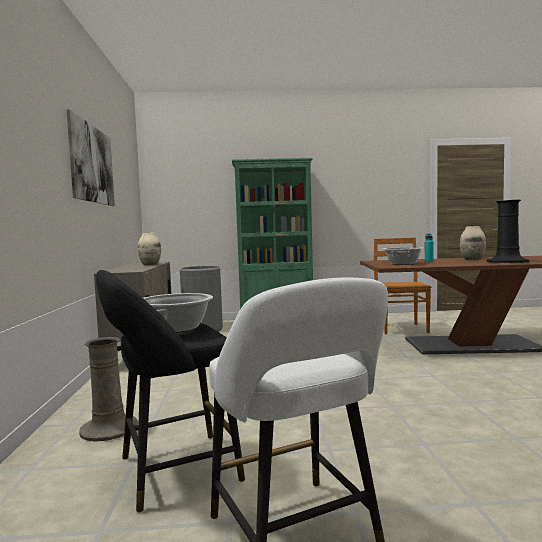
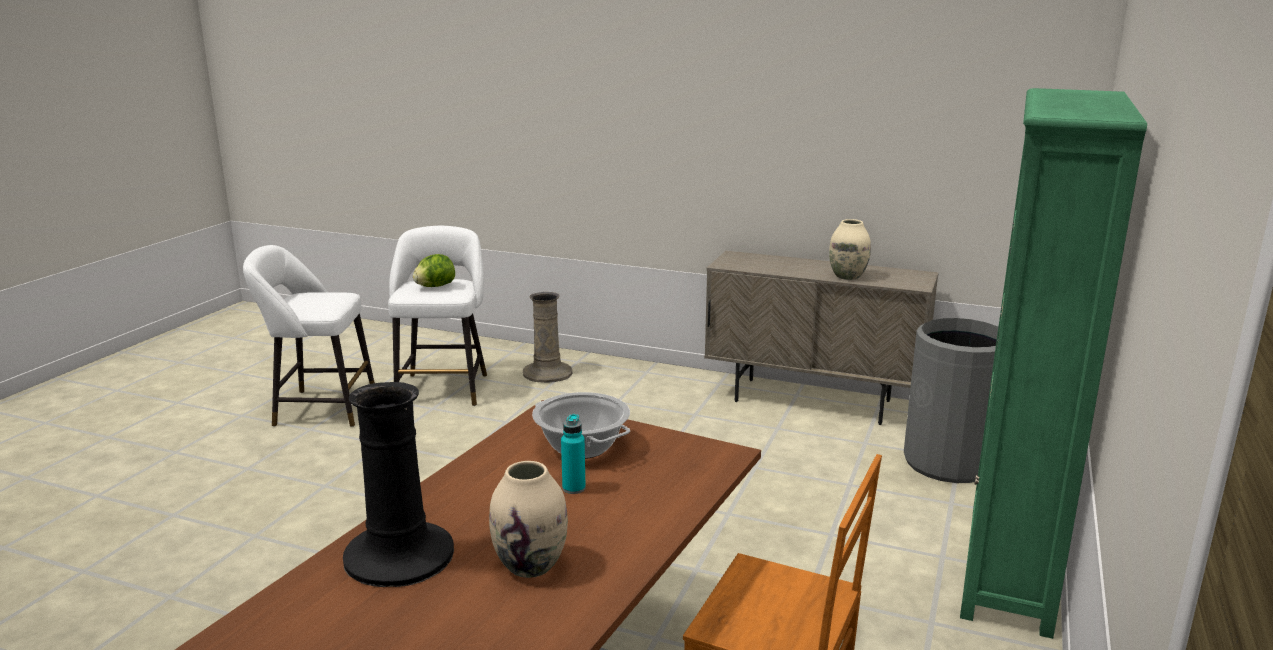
camera: 115 degrees right, 15 degrees up
picture [67,109,115,206] -> none
black stool [96,270,245,513] -> white stool [388,226,487,406]
cooking pot [143,293,213,333] -> lettuce [413,254,455,287]

